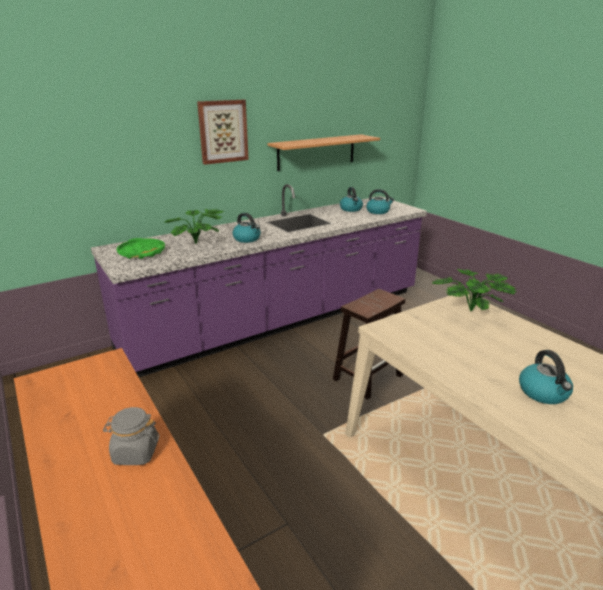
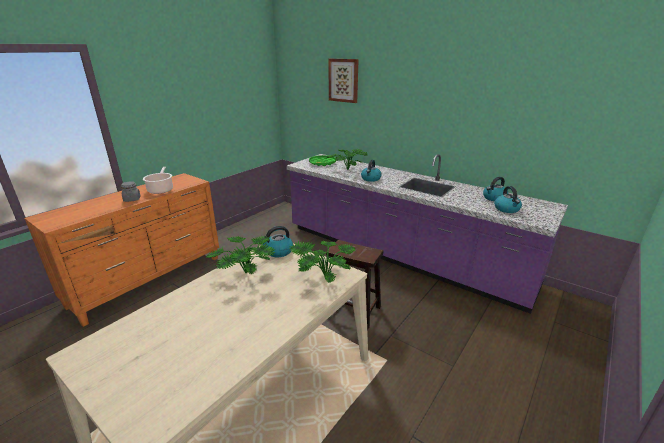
camera: 70 degrees right, 0 degrees up
picture [197,100,249,165] -> picture moved to [329,59,359,103]
shelf [267,134,380,171] -> none
kettle [519,350,573,404] -> kettle moved to [261,226,293,257]
none -> cooking pot [143,167,173,194]
none -> potted plant [206,236,275,275]

